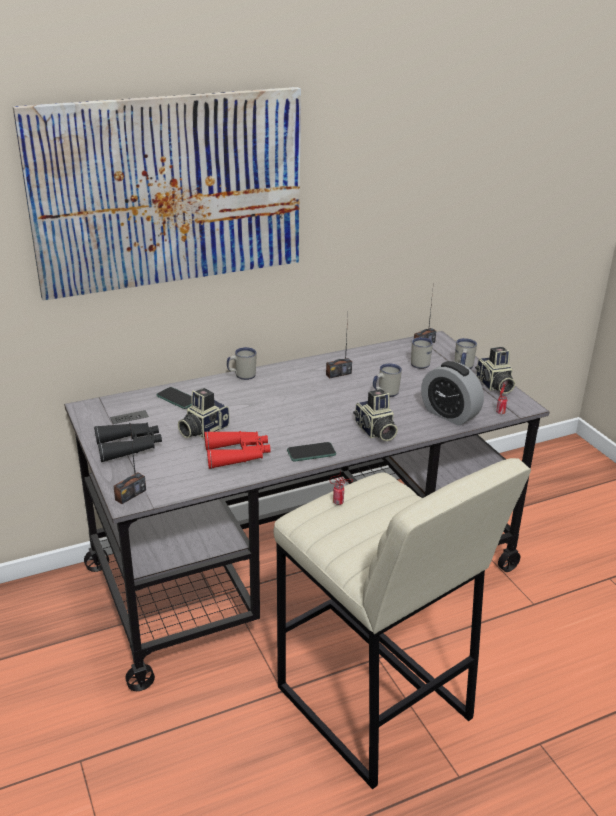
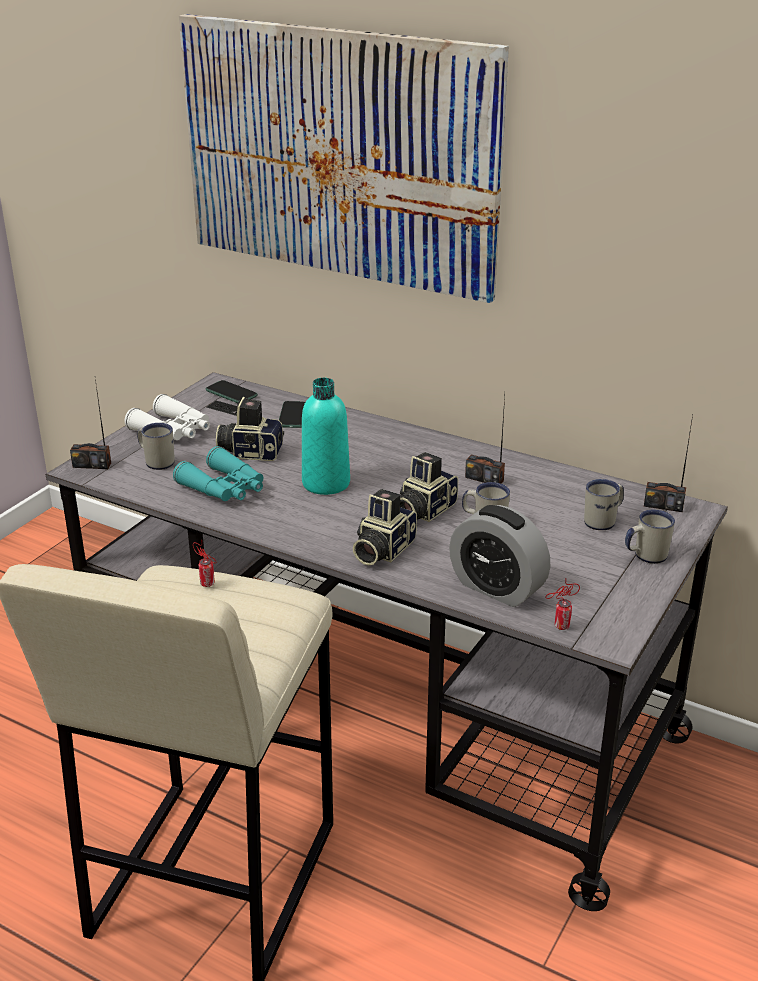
camera: 55 degrees right, 0 degrees up
black binoculars [94,422,162,462] -> white binoculars [125,394,210,440]
red binoculars [204,431,271,469] -> turquoise binoculars [173,446,263,501]
white mug [227,347,257,380] -> white mug moved to [137,423,175,470]
phone [287,442,336,461] -> phone moved to [206,380,258,403]
alarm clock [421,361,484,426] -> alarm clock turned 60 degrees counterclockwise [449,505,551,607]
camera [475,347,515,394] -> camera moved to [400,452,458,522]
none -> turquoise bottle [302,378,350,495]

